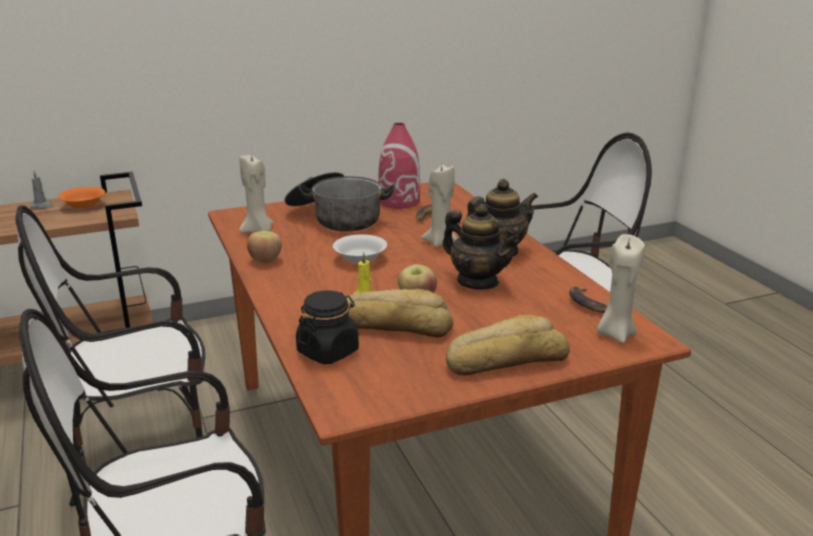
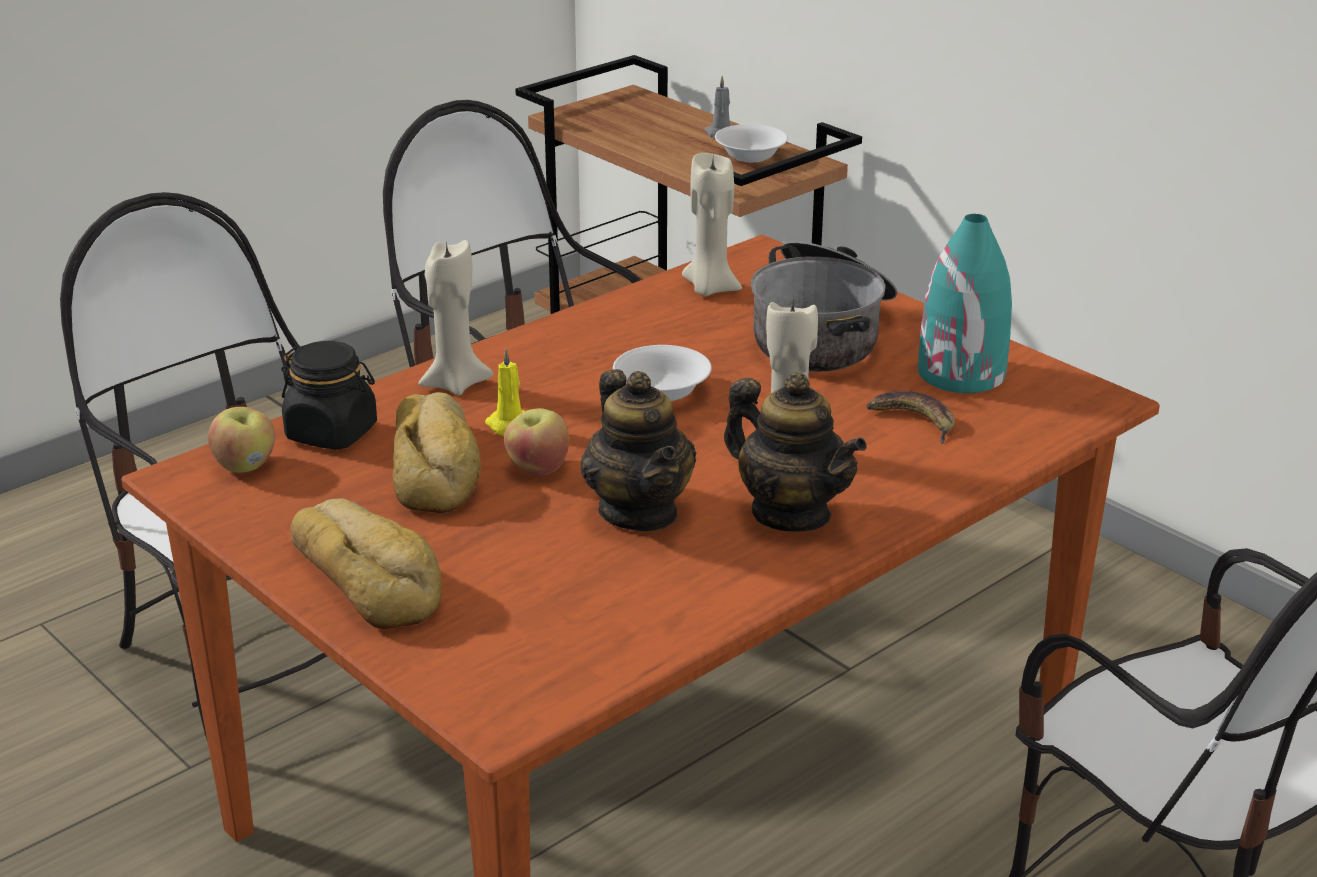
camera: 70 degrees right, 5 degrees up
orange bowl [58,187,105,209] -> white bowl [715,124,788,163]
apple [247,231,282,263] -> apple moved to [208,407,275,473]
red vase [378,123,420,209] -> turquoise vase [918,214,1012,393]
teapot [443,204,519,290] -> teapot turned 45 degrees counterclockwise [581,369,696,531]
banana [569,287,608,313] -> none
beige candle [597,234,645,343] -> beige candle moved to [418,240,493,395]

